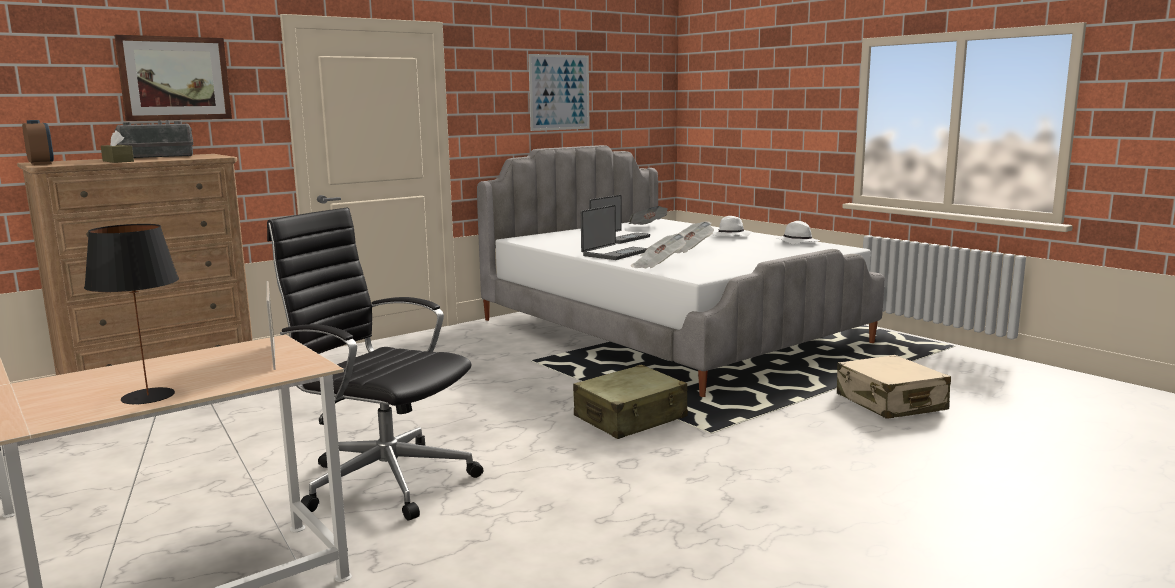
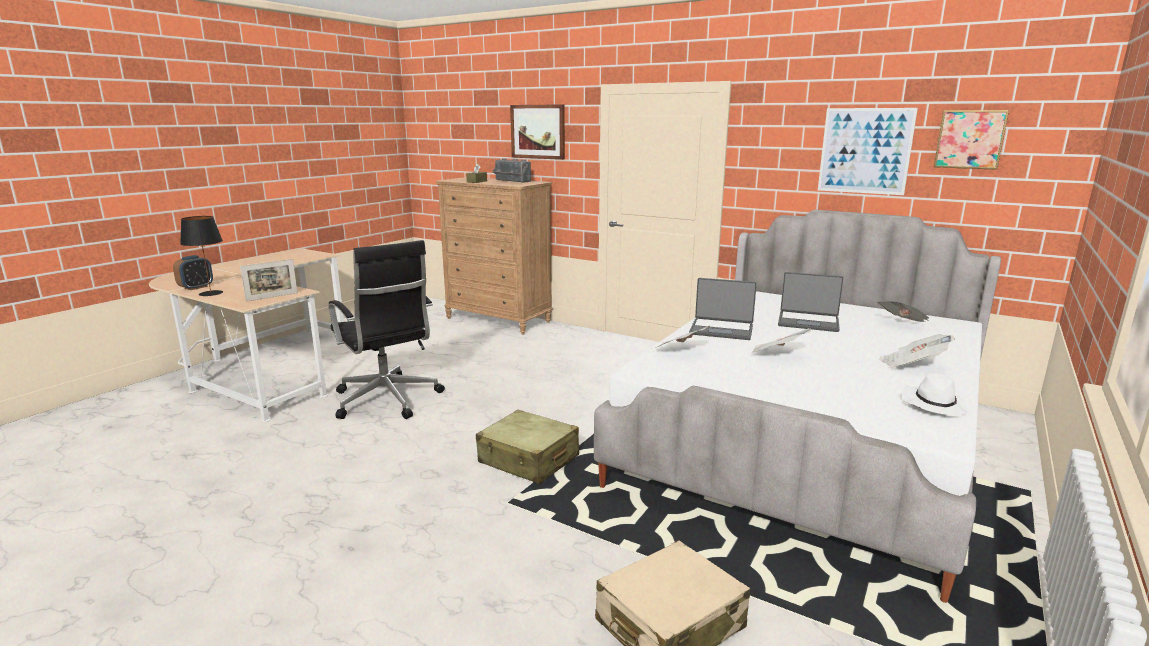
camera: 70 degrees right, 5 degrees up
alarm clock [22,120,54,165] -> alarm clock moved to [173,255,213,290]
black office chair [267,207,483,521] -> black office chair turned 135 degrees clockwise [328,240,445,419]
white hat [711,216,752,237] -> newspaper [879,334,955,368]
none -> picture [934,110,1009,170]

